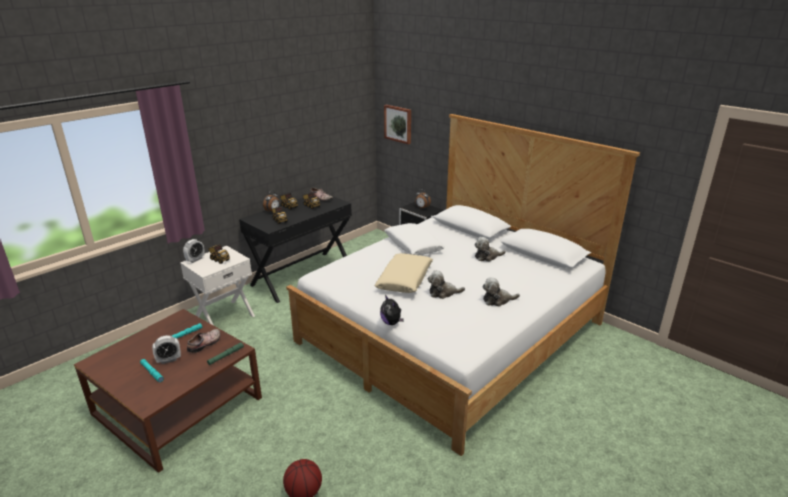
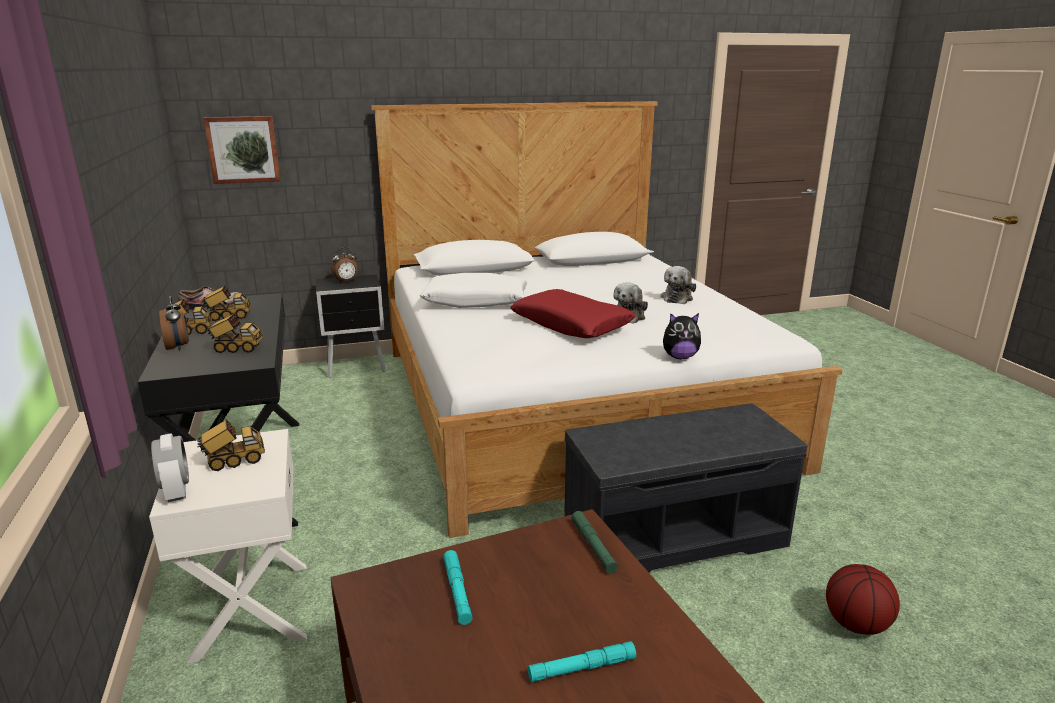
camera: 60 degrees left, 5 degrees down
alarm clock [152,335,181,364] -> none
shoe [187,329,221,353] -> none
beige pillow [374,253,433,293] -> red pillow [510,289,635,338]
plush toy [475,237,506,262] -> none
none -> grey bench [564,403,807,572]

